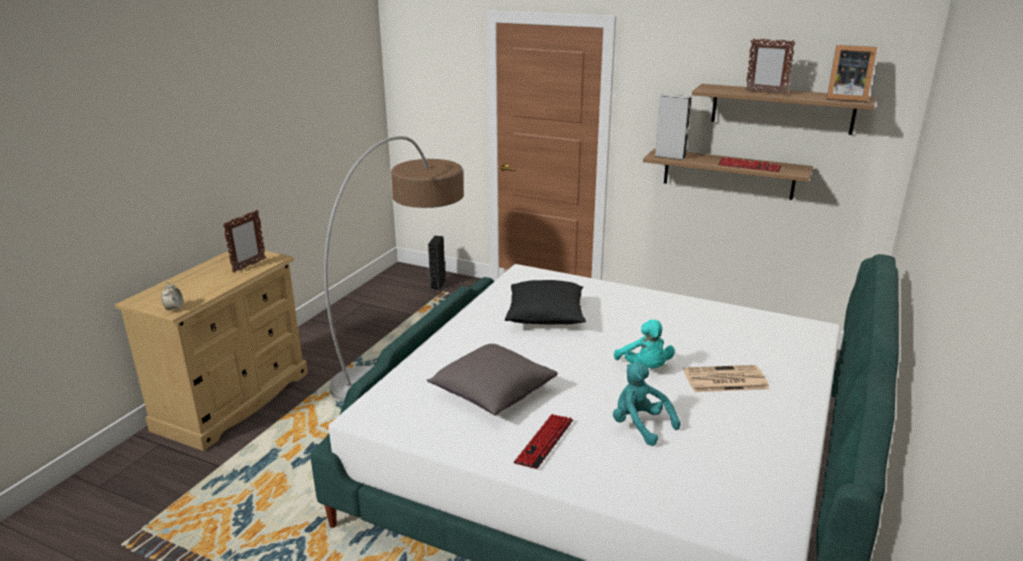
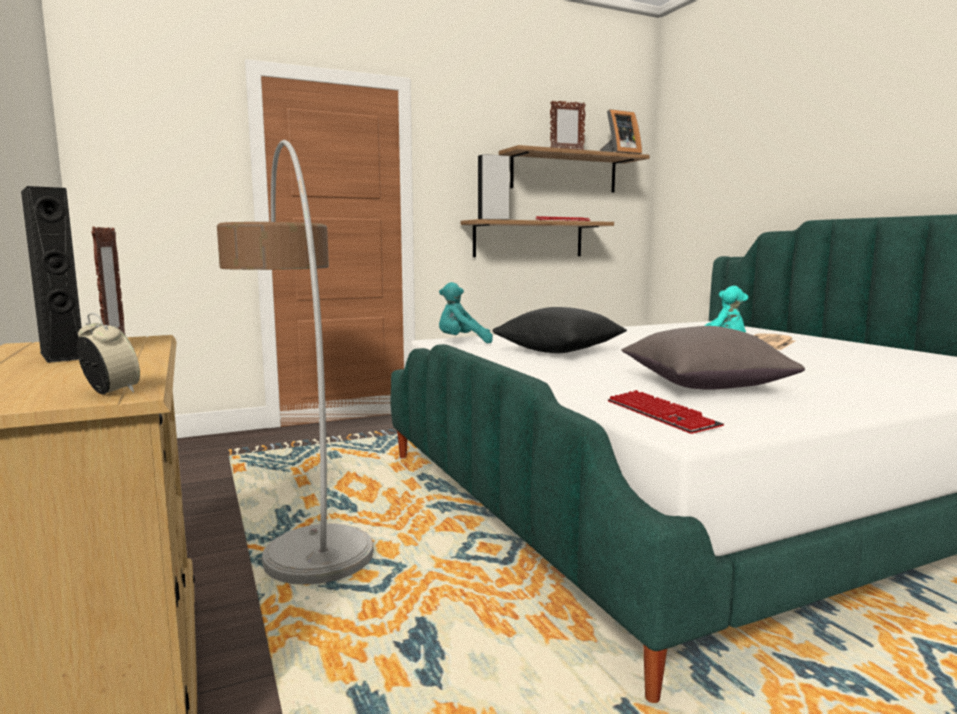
camera: 50 degrees left, 15 degrees down
black speaker [428,236,445,291] -> black speaker moved to [21,186,82,363]
keyboard [514,414,573,469] -> keyboard moved to [608,390,724,434]
turquoise plush toy [613,362,681,446] -> turquoise plush toy moved to [439,282,493,343]

